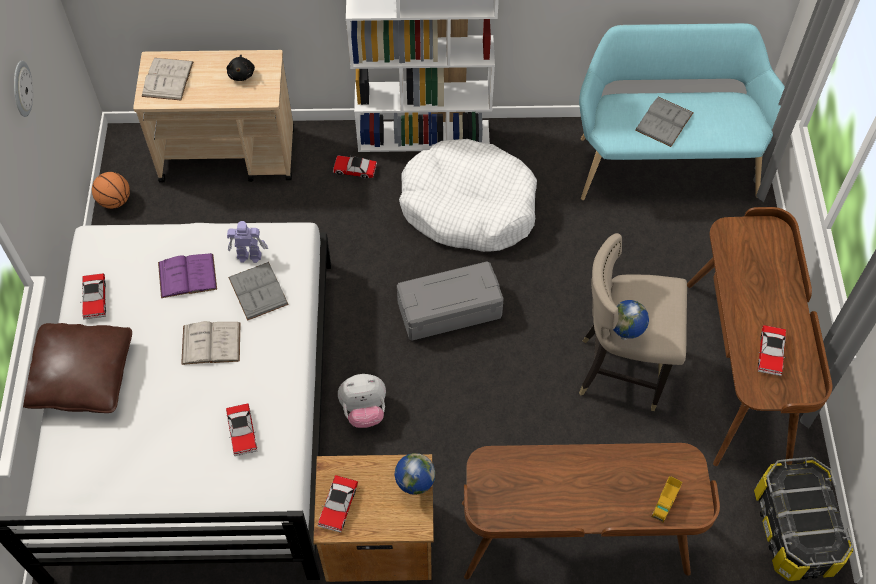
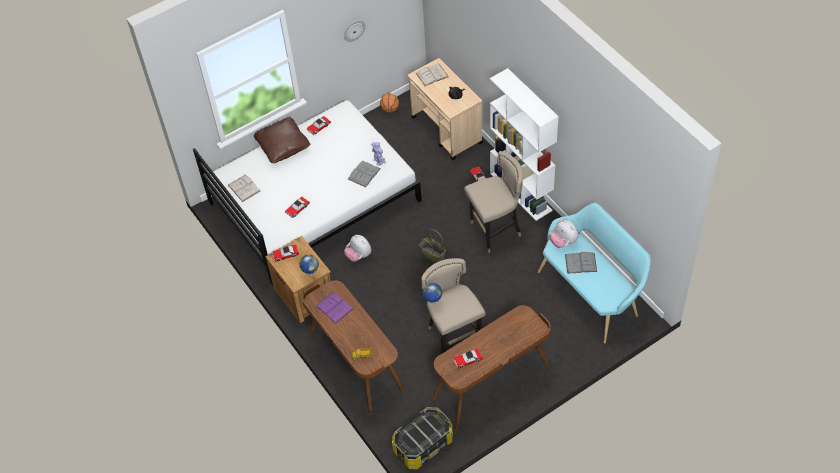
camera: 60 degrees right, 5 degrees down
purple book [158,253,217,298] -> purple book moved to [316,292,353,324]
white book [181,321,241,365] -> white book moved to [228,174,260,202]
grey storage box [397,261,504,341] -> basket [419,229,446,264]
white dog bed [399,139,537,252] -> beige stool [464,151,523,253]
none -> plush toy [550,220,579,248]

